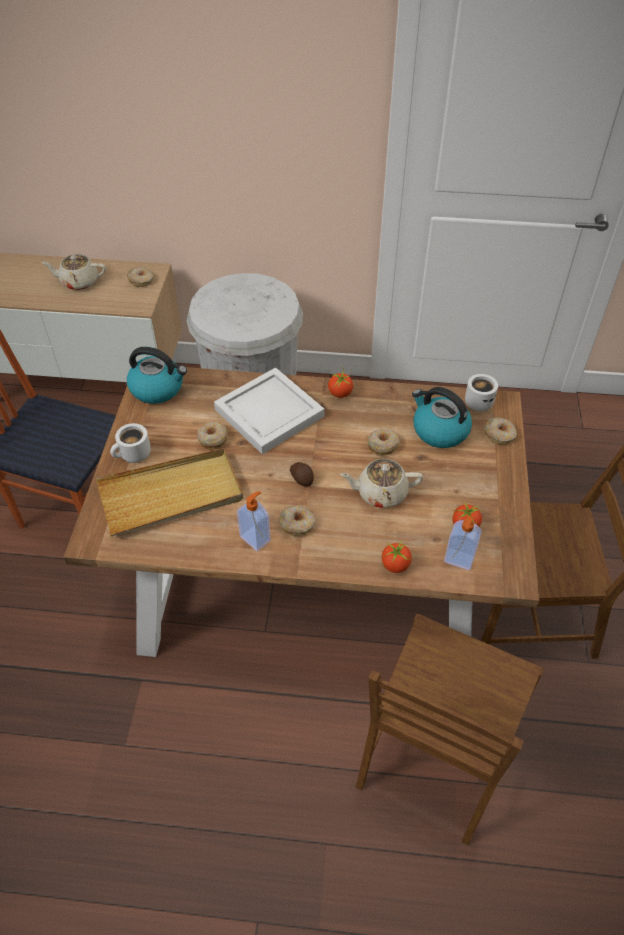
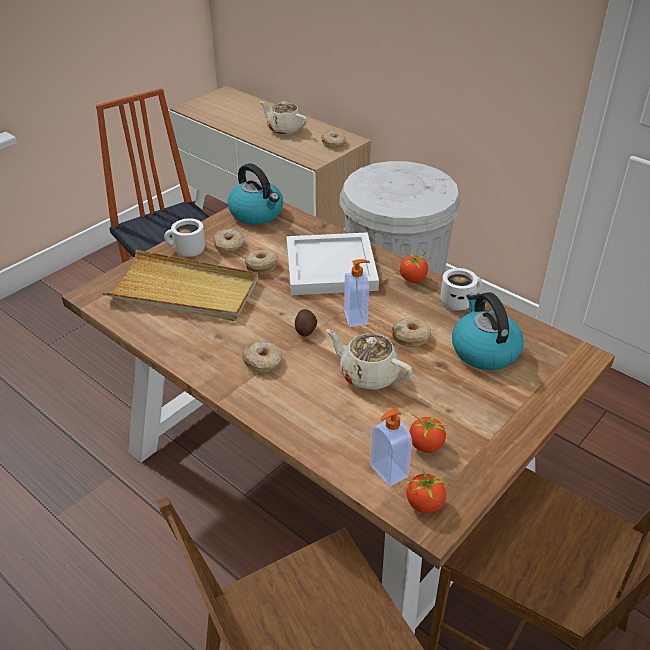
camera: 35 degrees right, 10 degrees down
soap dispenser [237,491,271,551] -> soap dispenser moved to [344,259,370,327]
tomato [382,539,412,573] -> tomato moved to [405,470,448,513]
white mug [465,374,498,411] -> white mug moved to [441,268,482,311]
donut [484,417,517,445] -> donut moved to [213,229,244,253]

